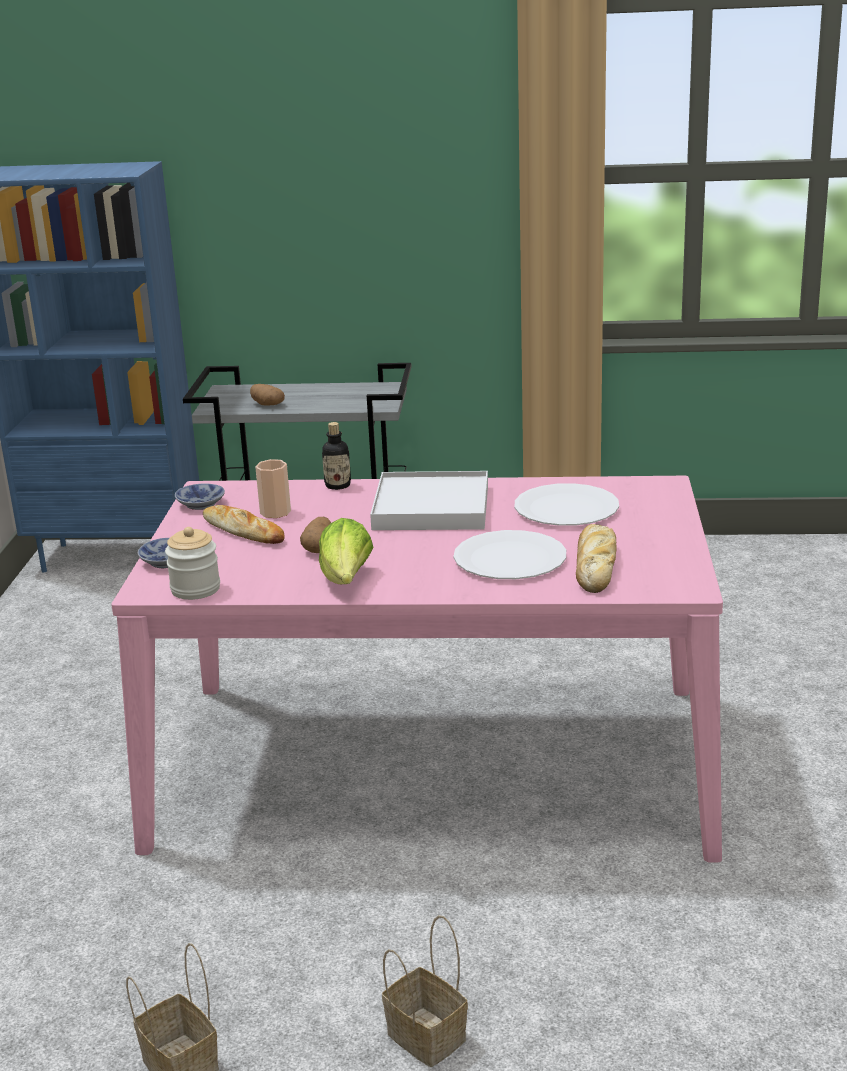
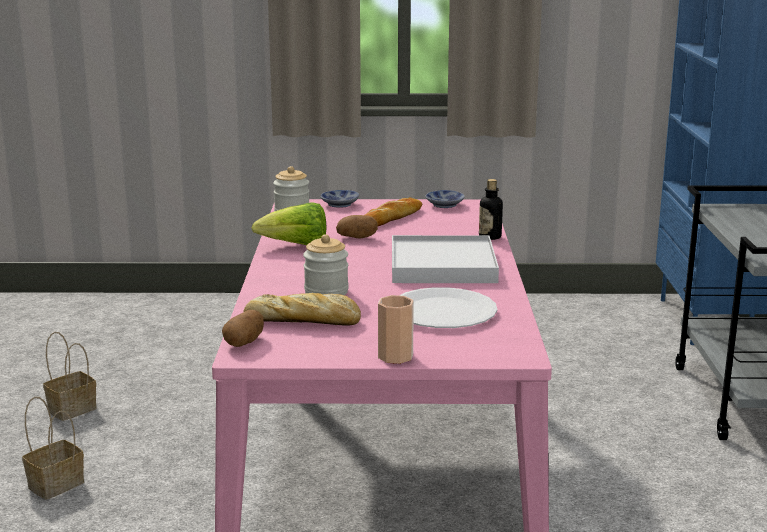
camera: 85 degrees right, 5 degrees down
potato [250,384,285,406] -> potato moved to [222,310,264,347]
cup [255,459,291,518] -> cup moved to [378,295,414,364]
white plate [453,530,566,579] -> jar [303,234,349,295]

